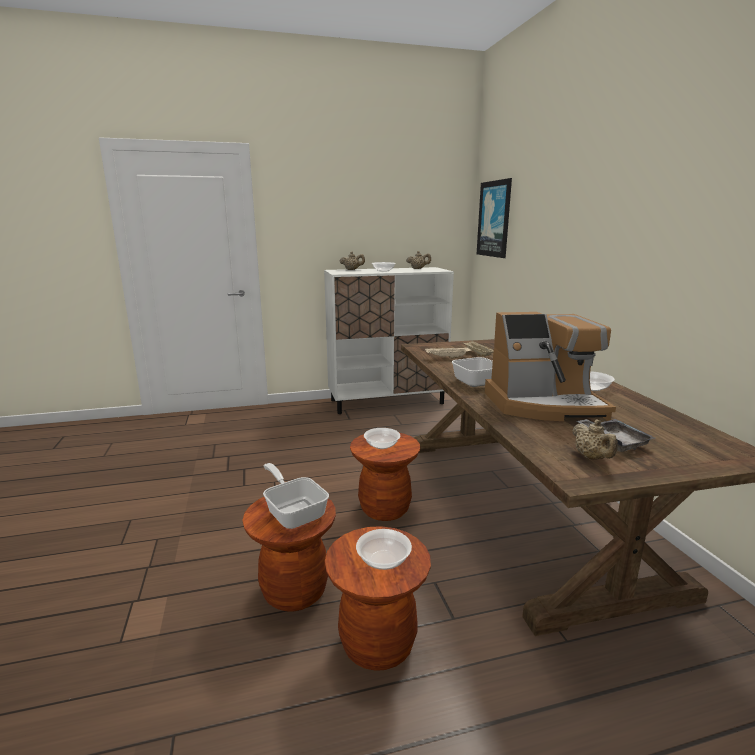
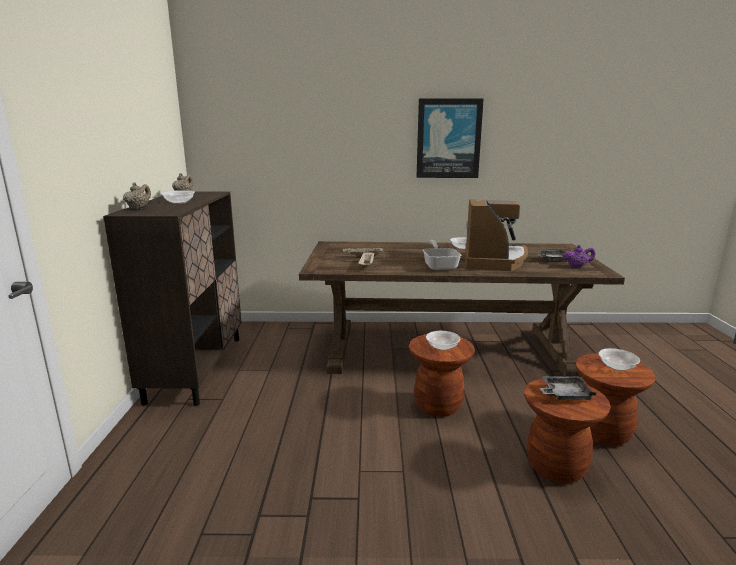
camera: 75 degrees left, 0 degrees up
frying pan [263,463,329,529] -> grey tray [539,376,596,400]
white cabinet [324,267,454,414] -> brown cabinet [103,191,242,406]
picture [477,178,512,258] -> picture moved to [416,98,484,178]
beige teapot [572,420,618,460] -> purple teapot [563,245,595,268]

